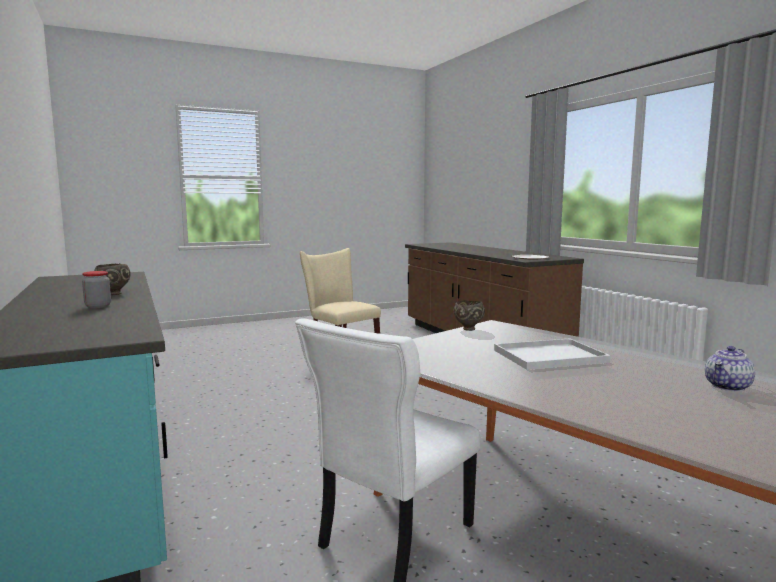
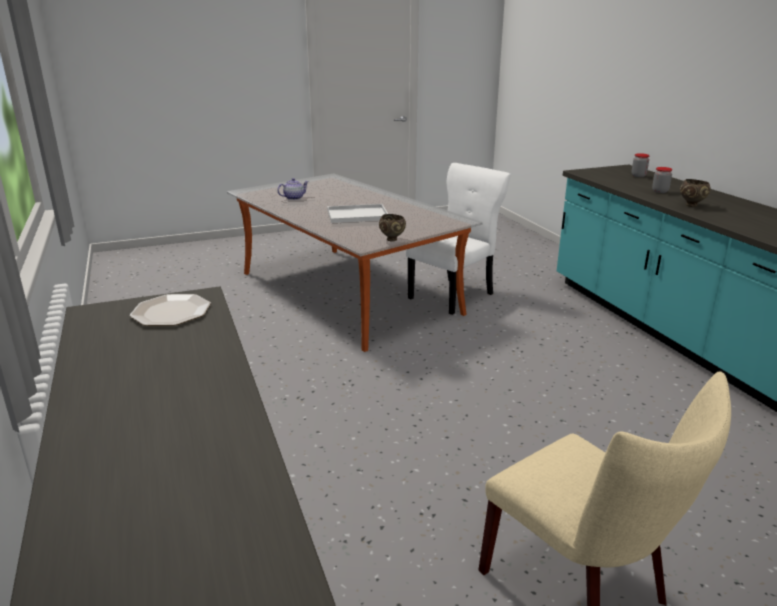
camera: 175 degrees left, 15 degrees up
none -> jar [631,153,650,177]

